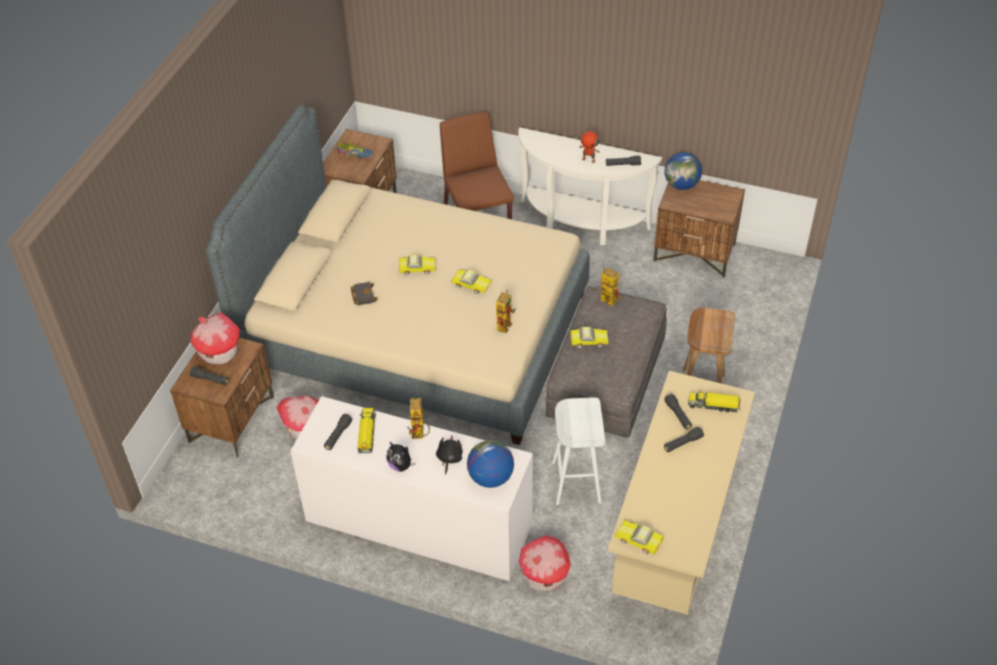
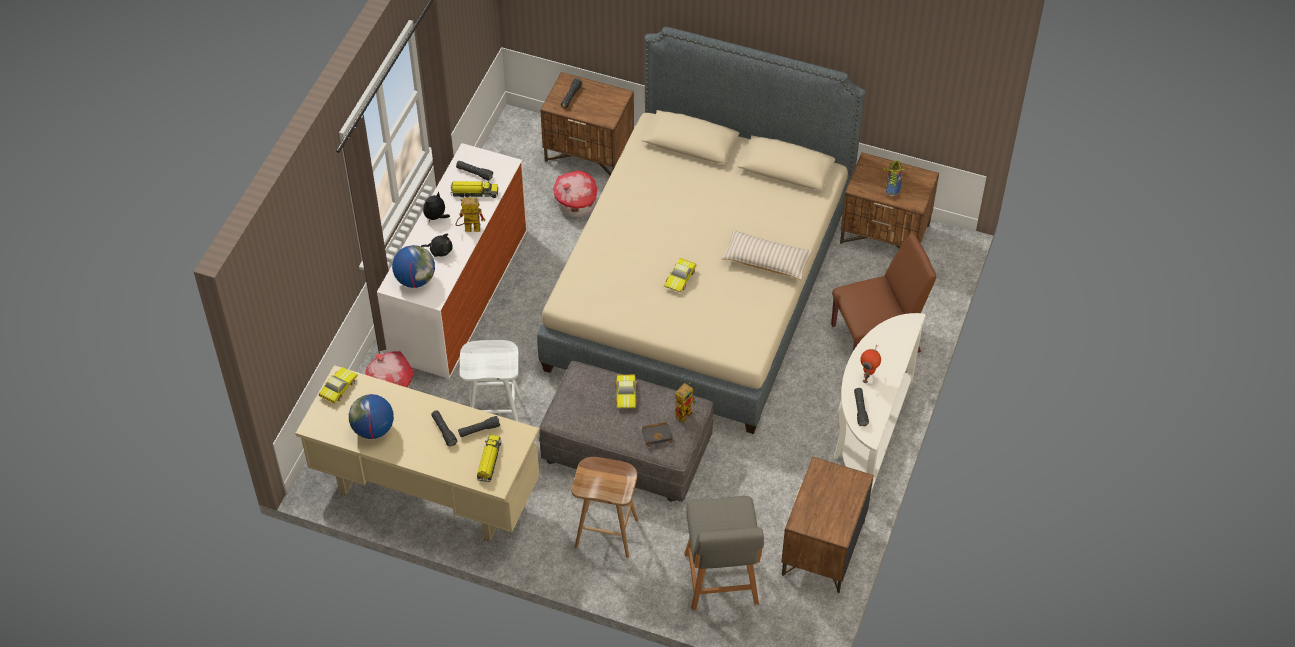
camera: 90 degrees right, 5 degrees up
toy house [191,313,240,364] -> none
black book [351,282,377,305] -> black book moved to [642,422,673,447]
toy car [399,254,435,276] -> none
toy robot [496,290,516,333] -> none
globe [665,152,702,190] -> globe moved to [349,394,394,439]
none -> grey chair [684,496,764,610]
none -> beige pillow [721,230,813,280]

